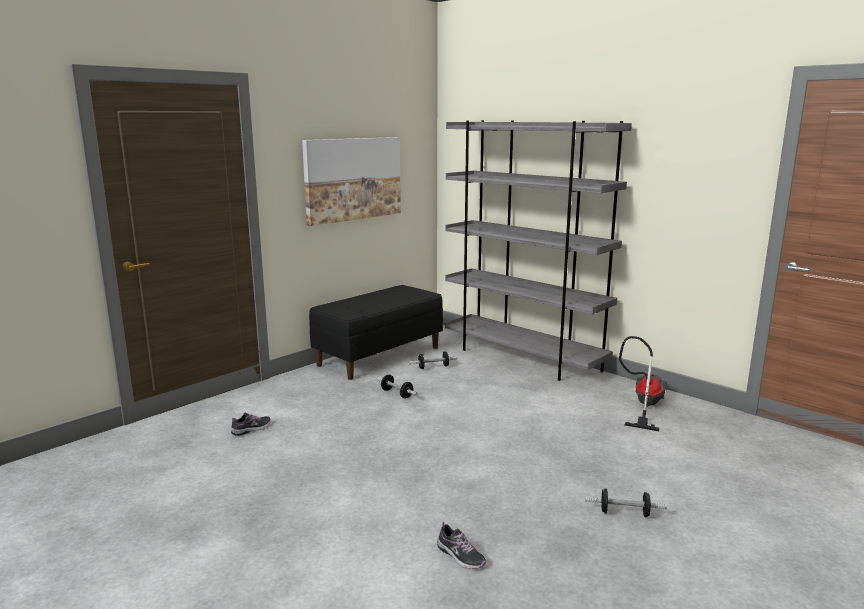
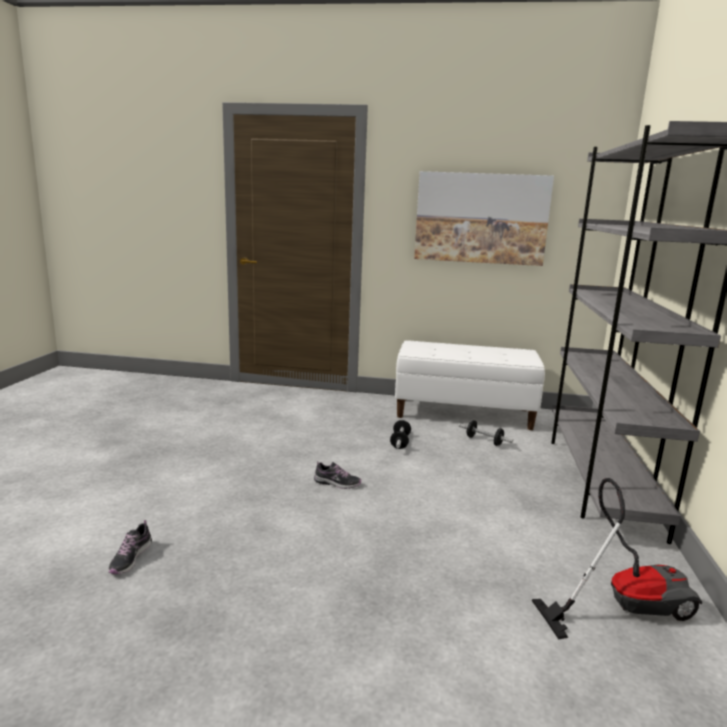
camera: 55 degrees right, 0 degrees up
shoe [231,413,271,436] -> shoe moved to [314,461,361,489]
black bench [309,285,443,380] -> white bench [395,340,545,430]
dumbbell [585,488,667,517] -> none

